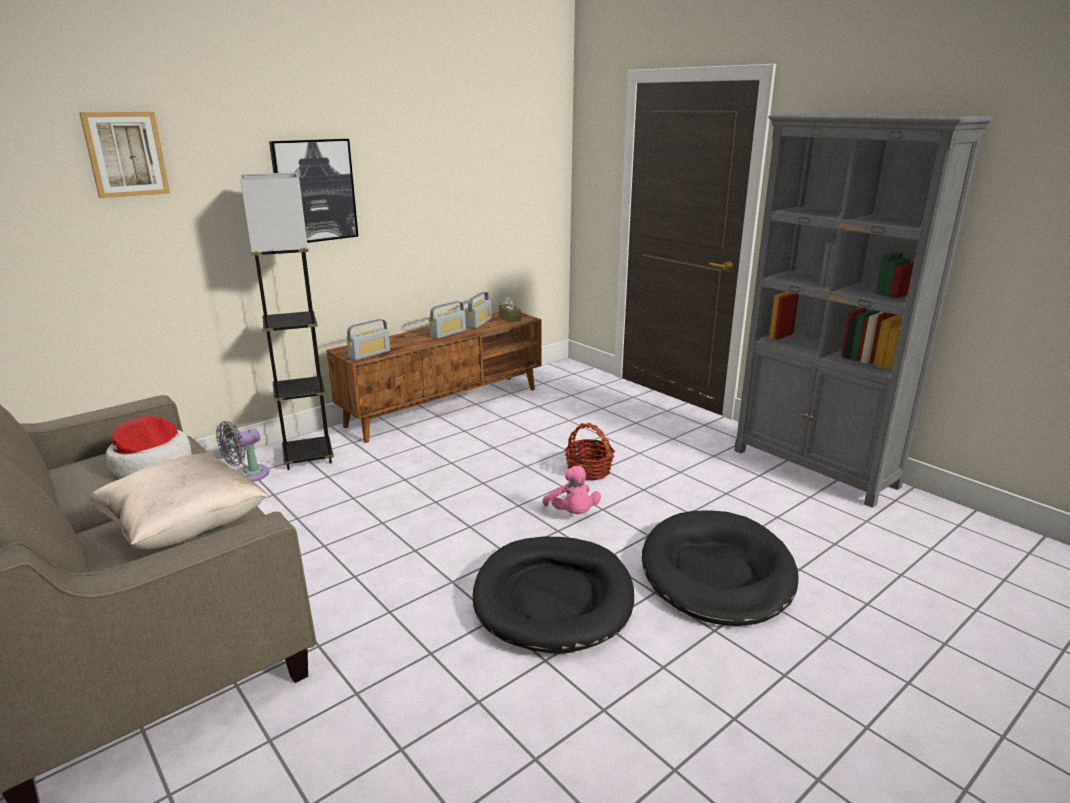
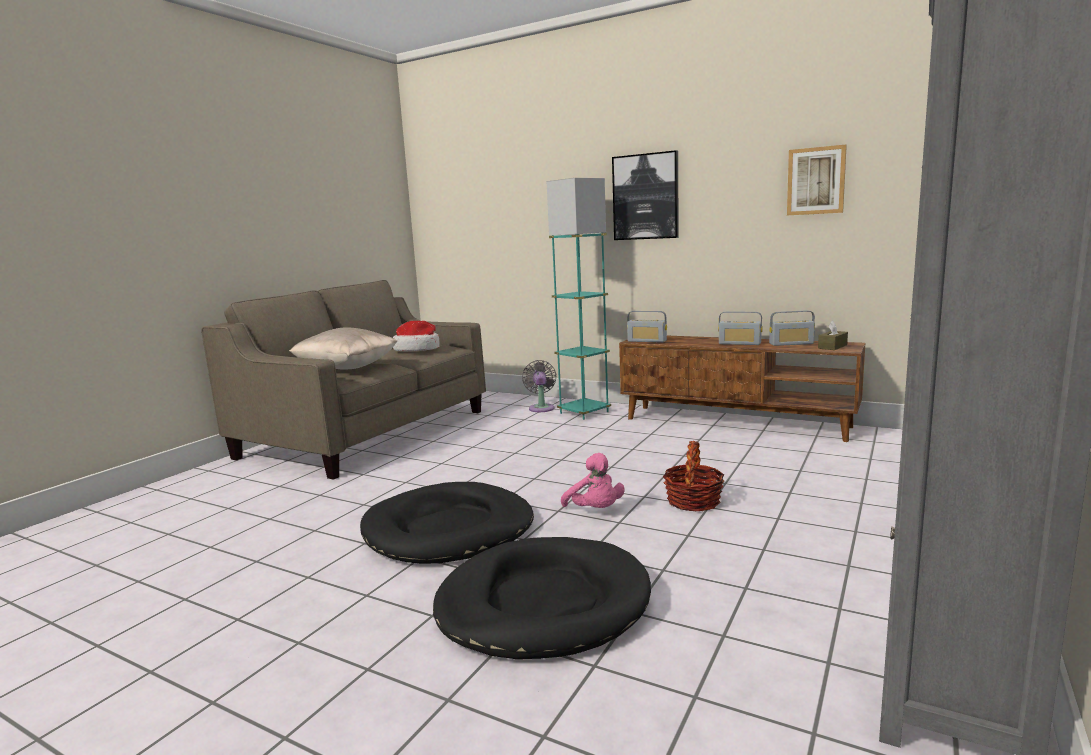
camera: 70 degrees right, 10 degrees down
picture [79,112,170,198] -> picture moved to [787,144,847,215]
grey fan [216,421,269,482] -> grey fan turned 60 degrees clockwise [522,360,557,412]
grey floor lamp [240,172,334,470] -> turquoise floor lamp [547,178,611,420]
pink plush toy [543,466,601,514] -> pink plush toy turned 75 degrees counterclockwise [561,453,625,508]

